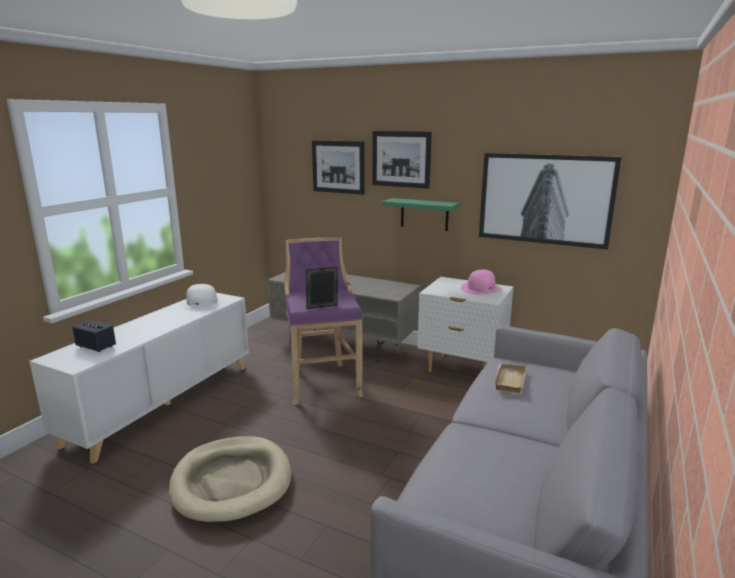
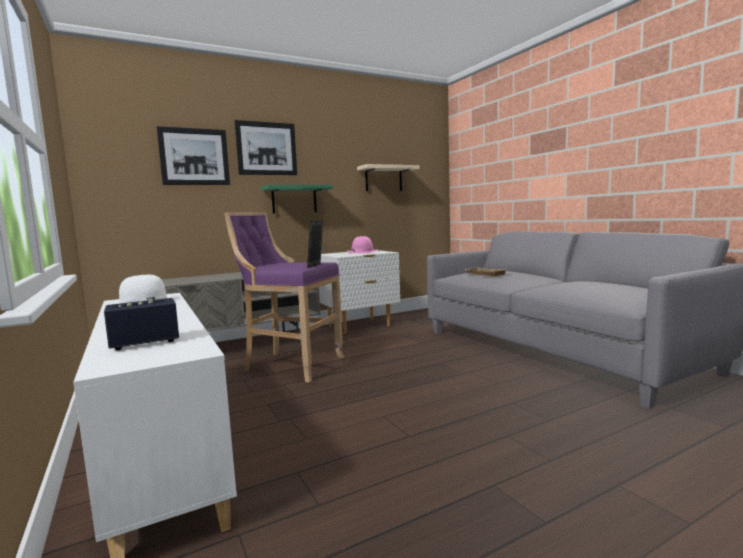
camera: 55 degrees left, 10 degrees down
beige dog bed [169,436,291,524] -> none
picture [479,153,621,249] -> beige shelf [357,164,420,191]

